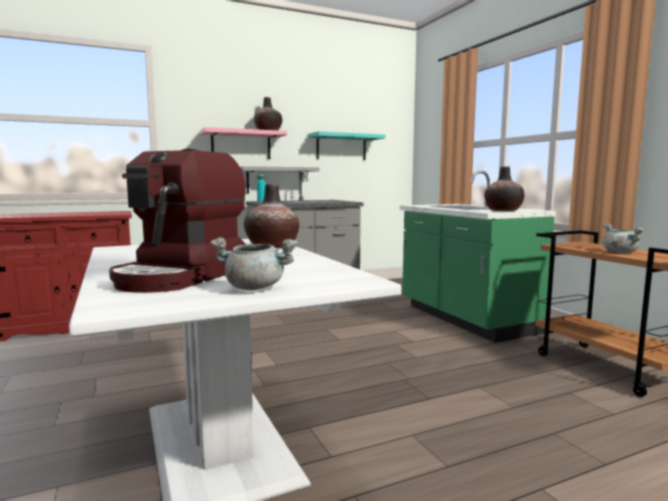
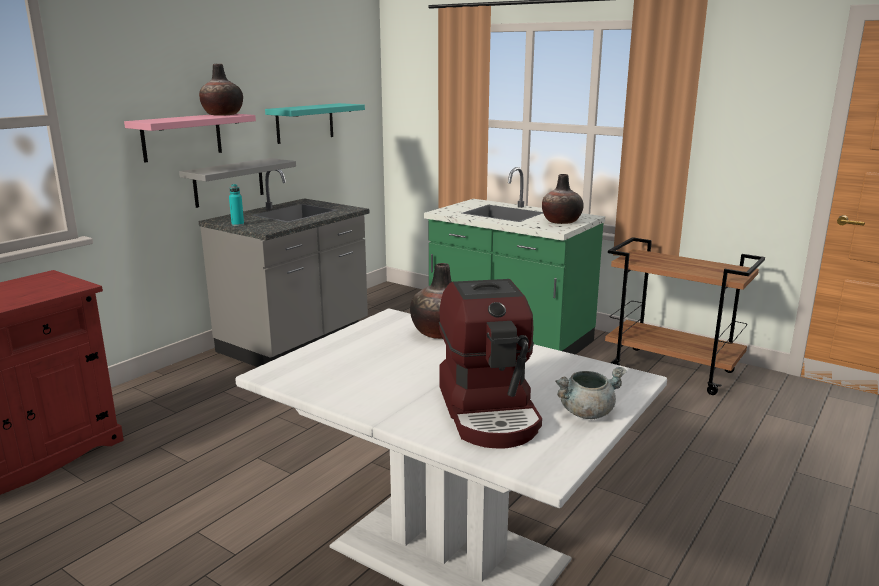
camera: 30 degrees left, 10 degrees up
grey cooking pot [602,224,645,253] -> none

